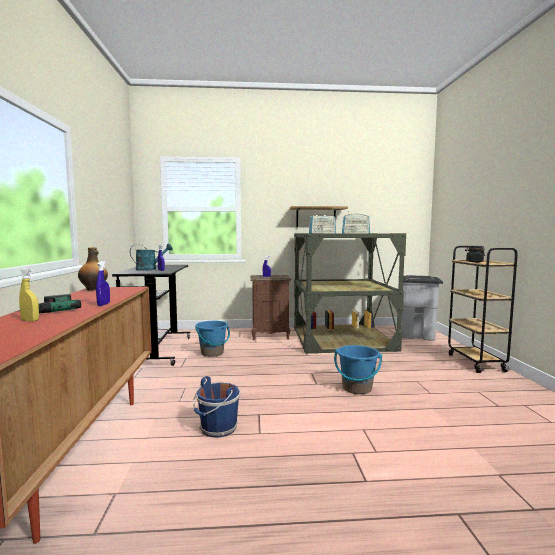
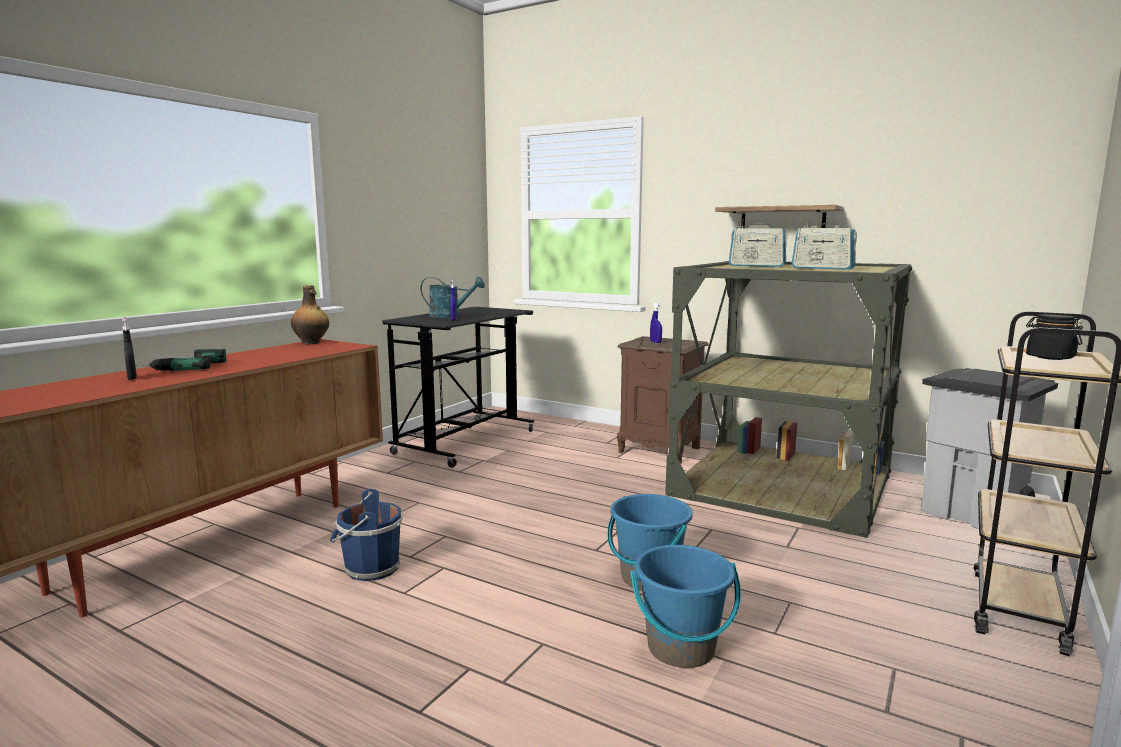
camera: 35 degrees right, 5 degrees up
yellow spray bottle [19,268,39,322] -> black spray bottle [122,317,137,380]
blue spray bottle [96,261,110,306] -> none
blue bucket [195,321,230,357] -> blue bucket moved to [631,545,741,668]

